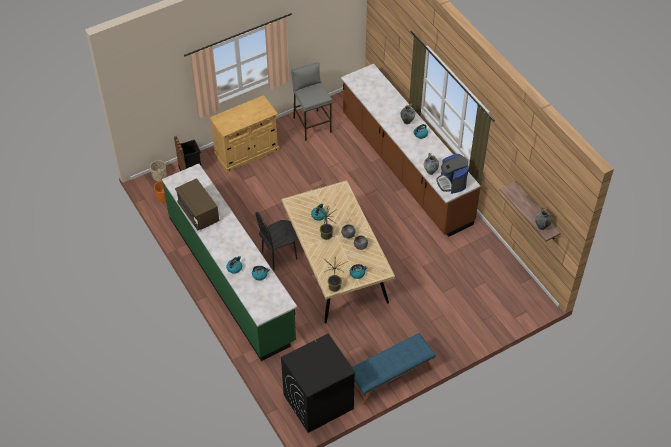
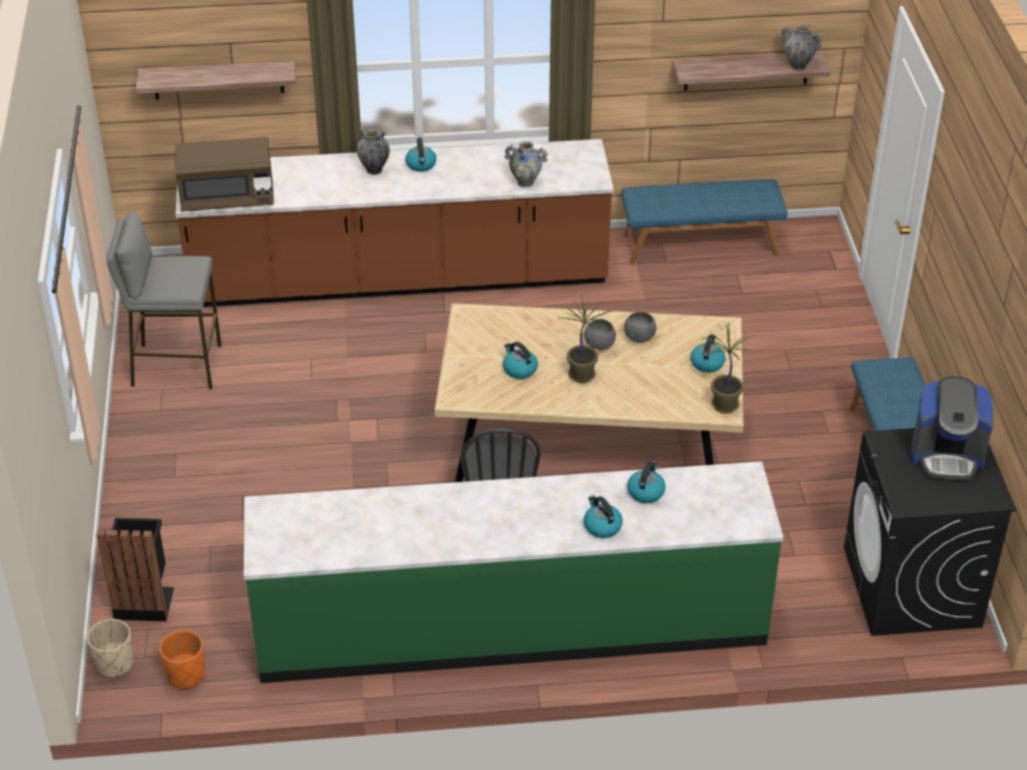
camera: 65 degrees left, 10 degrees down
brown microwave [175,178,219,230] -> brown microwave moved to [176,137,274,212]
beige cabinet [209,95,279,173] -> none
coffee machine [436,154,469,194] -> coffee machine moved to [911,376,994,480]
none -> shelf [136,61,296,100]
none -> blue bench [621,179,788,265]

